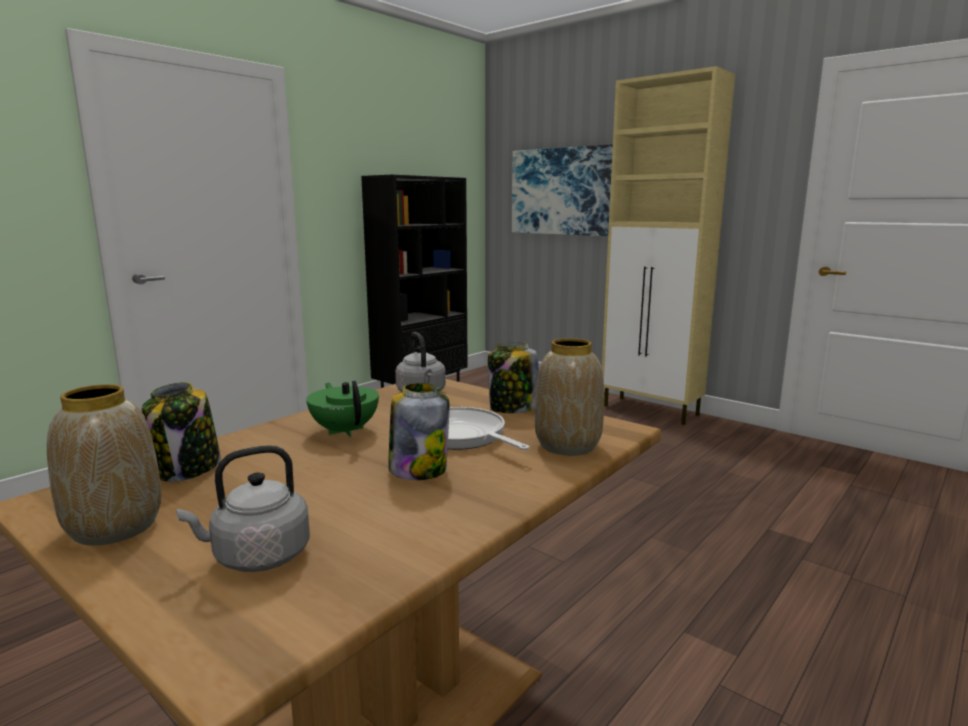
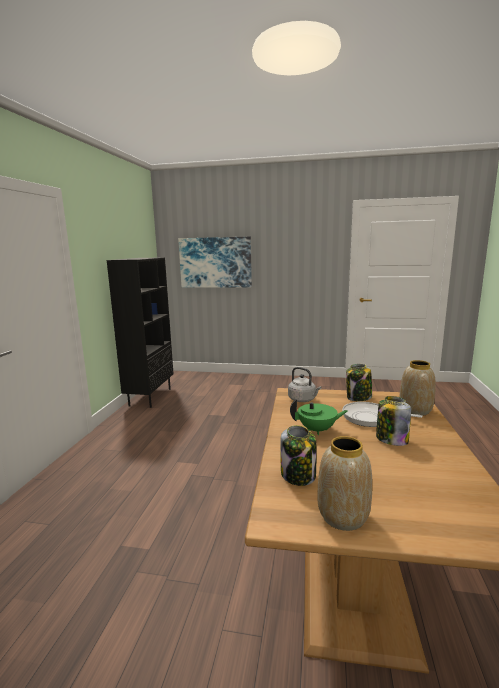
camera: 30 degrees left, 0 degrees up
grey kettle [176,445,310,572] -> none
green teapot [306,381,379,437] -> green teapot turned 150 degrees clockwise [290,398,348,435]
beige cabinet [602,66,735,425] -> none

